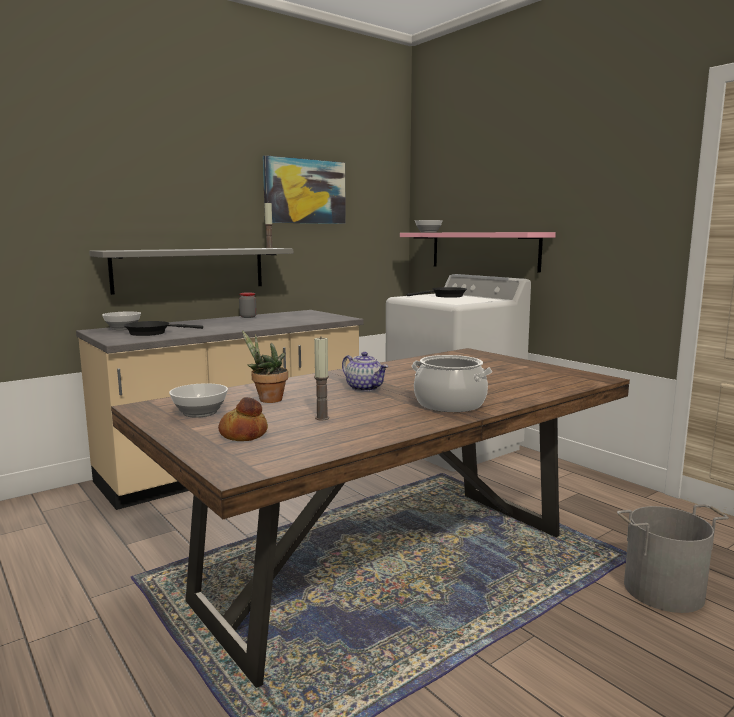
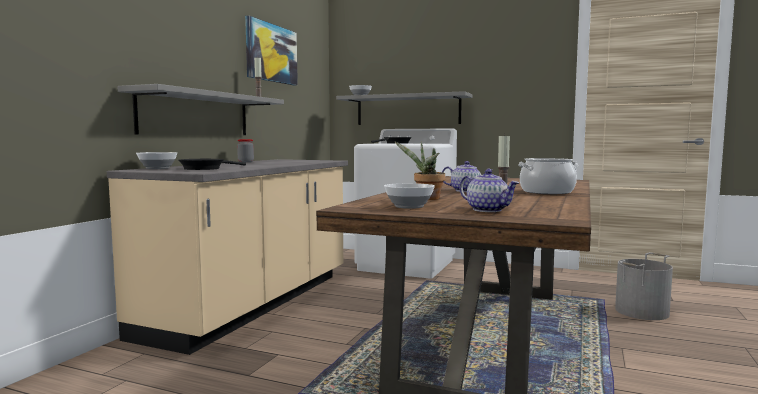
camera: 30 degrees left, 5 degrees down
bread [218,397,268,441] -> teapot [459,169,519,212]
pink shelf [400,232,556,272] -> grey shelf [336,91,472,125]

